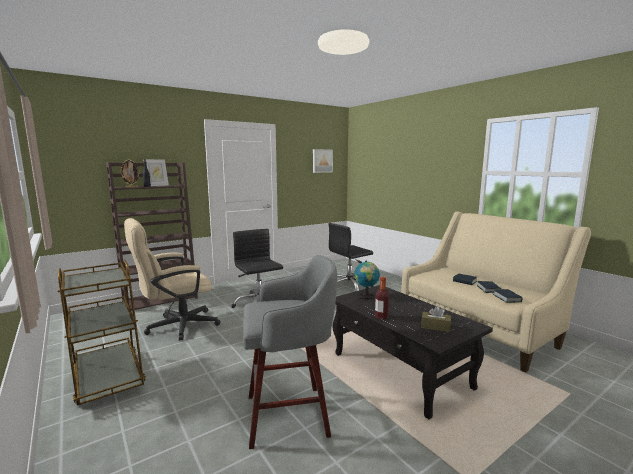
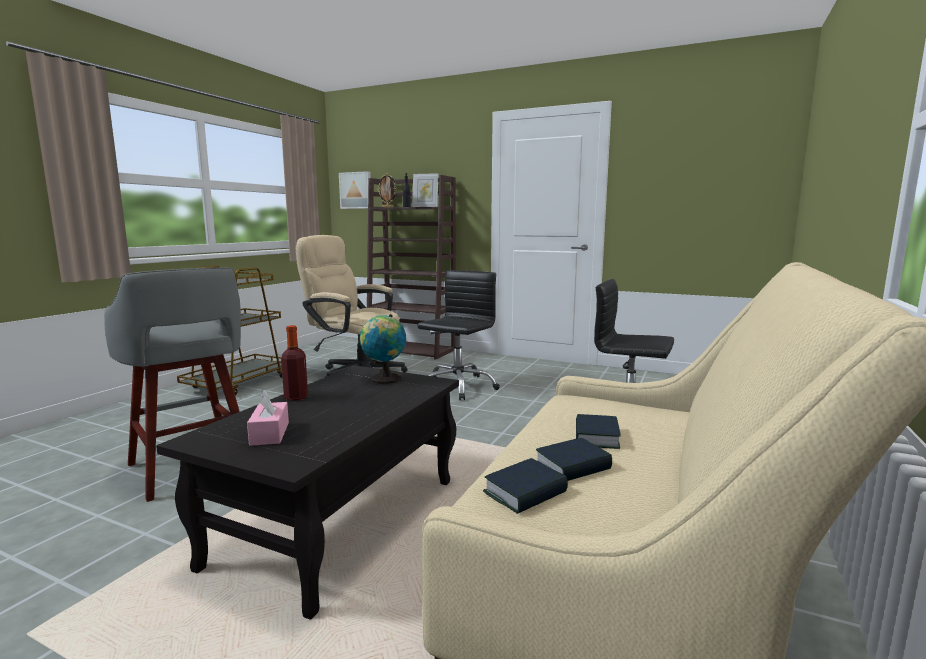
camera: 60 degrees right, 0 degrees up
picture [313,149,333,173] -> picture moved to [339,171,371,209]
brown tissue box [421,306,451,332] -> pink tissue box [247,390,289,446]

